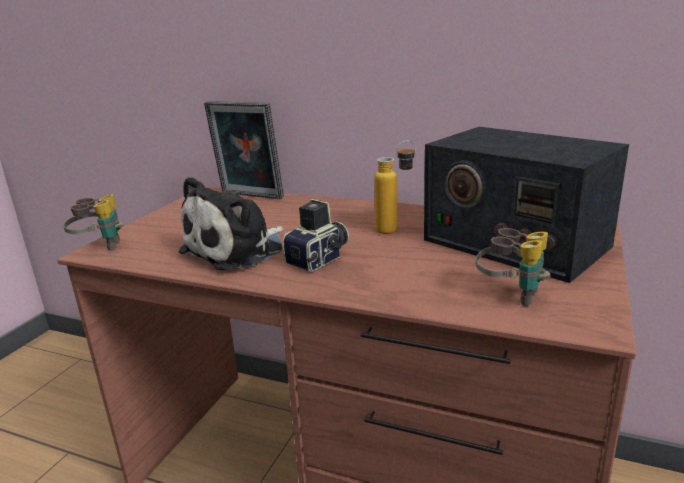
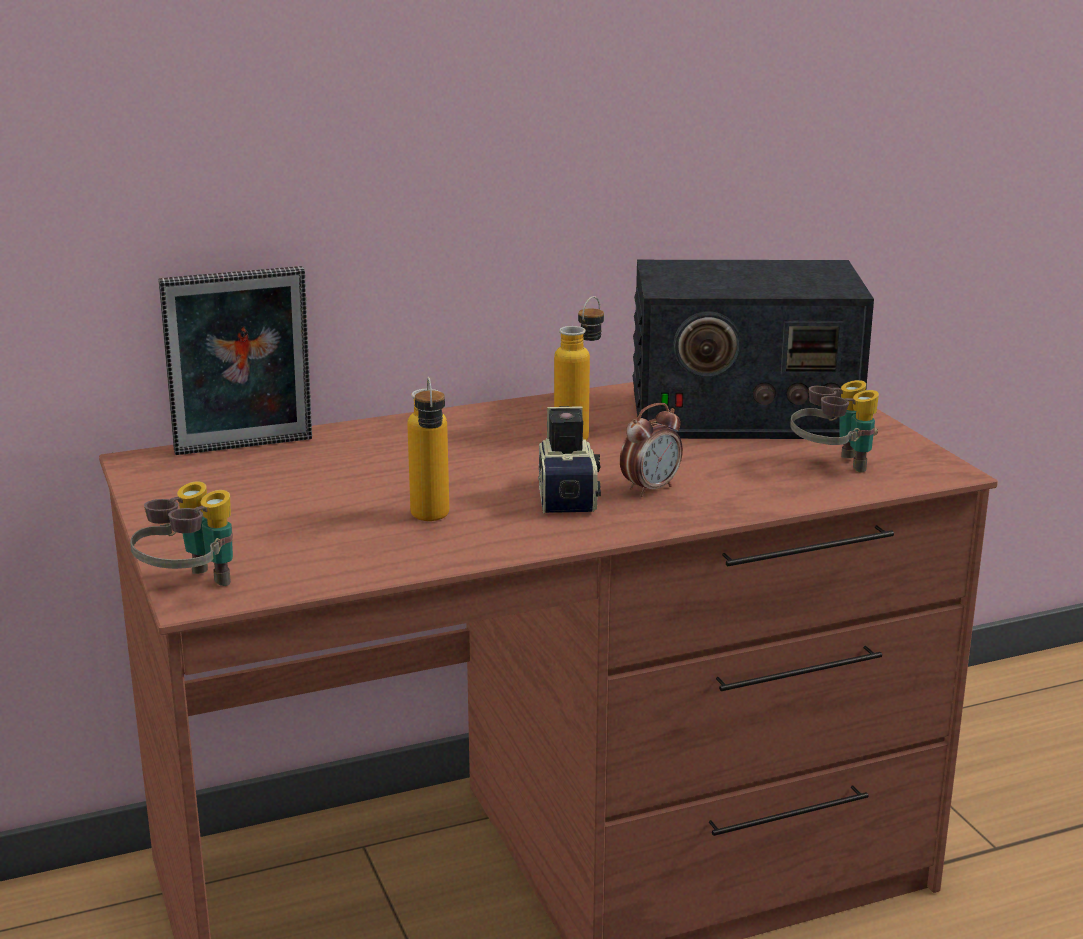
camera: 45 degrees left, 0 degrees up
plush toy [179,176,284,270] -> bottle [407,377,449,521]
none -> alarm clock [620,403,683,497]

